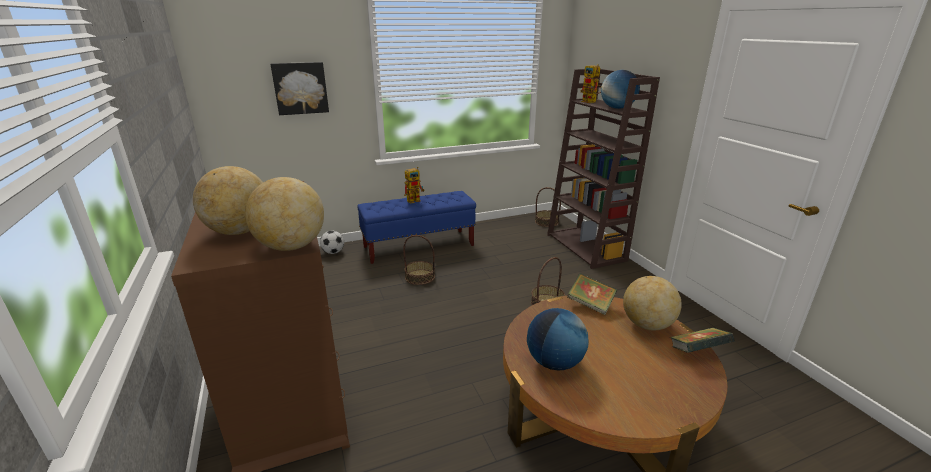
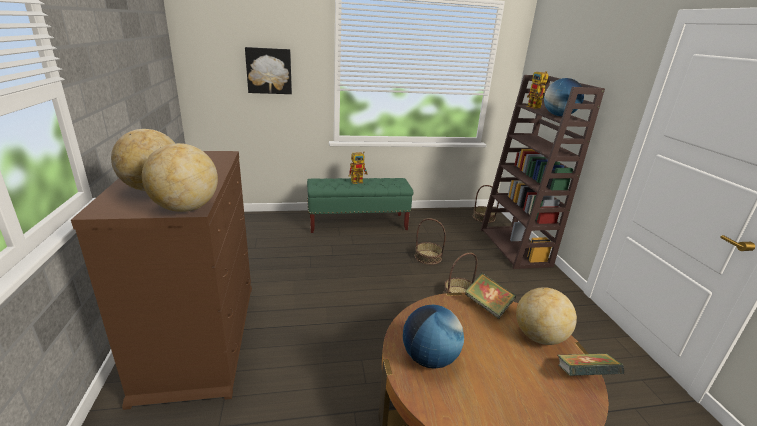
camera: 10 degrees right, 0 degrees up
football [320,231,344,254] -> none
blue bench [357,191,476,264] -> green bench [307,178,413,233]
basket [403,235,435,285] -> basket moved to [415,218,446,265]

